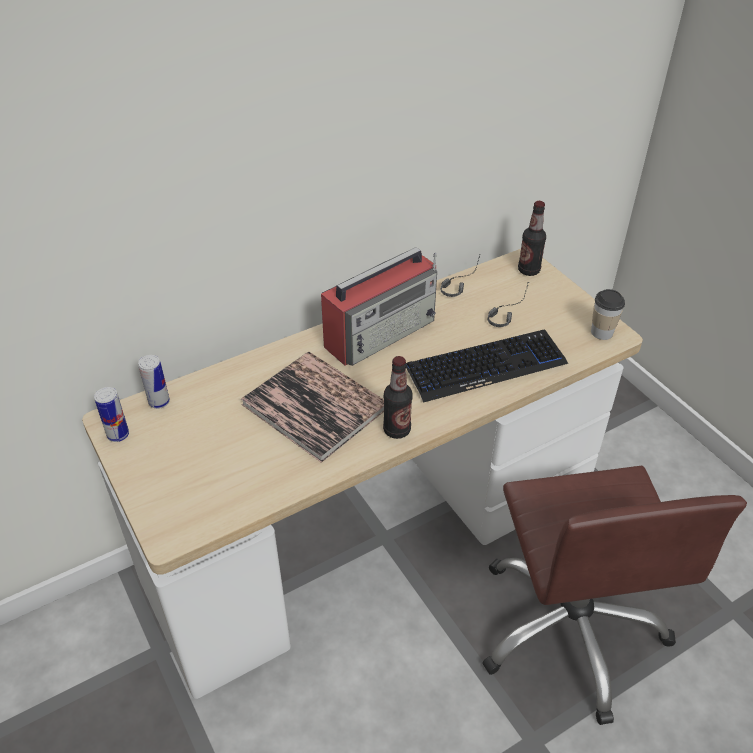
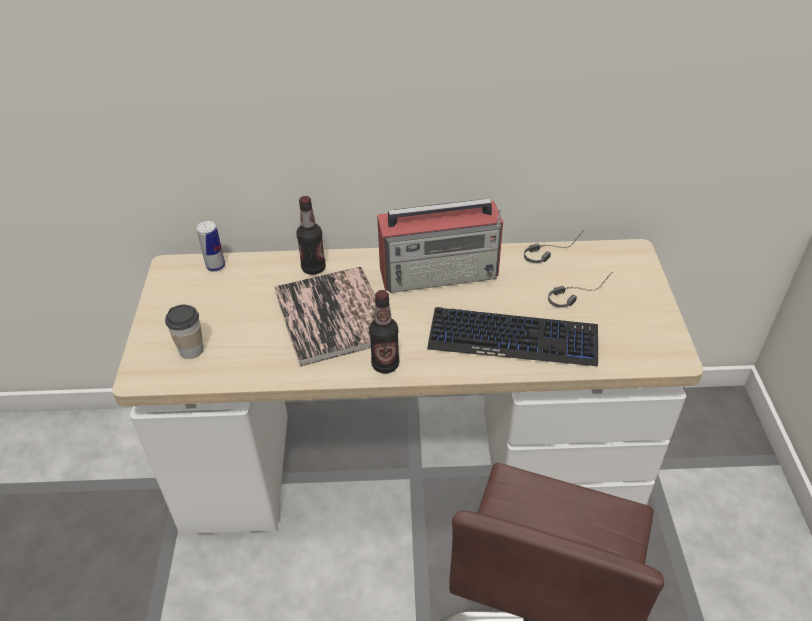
camera: 30 degrees right, 0 degrees up
can [94,387,129,442] -> none
bottle [518,201,546,276] -> bottle moved to [296,196,326,275]
cup [591,289,625,340] -> cup moved to [165,304,204,359]

